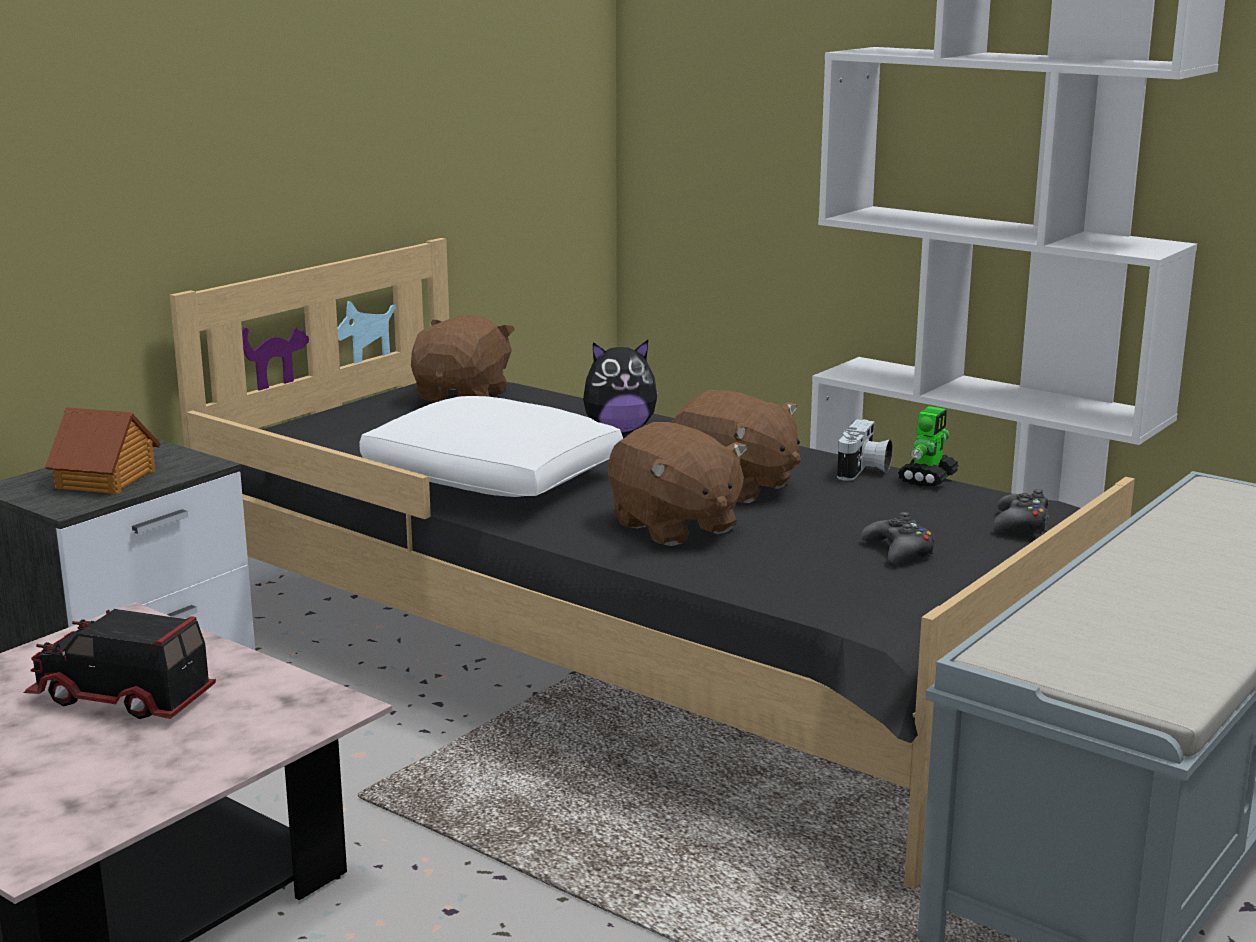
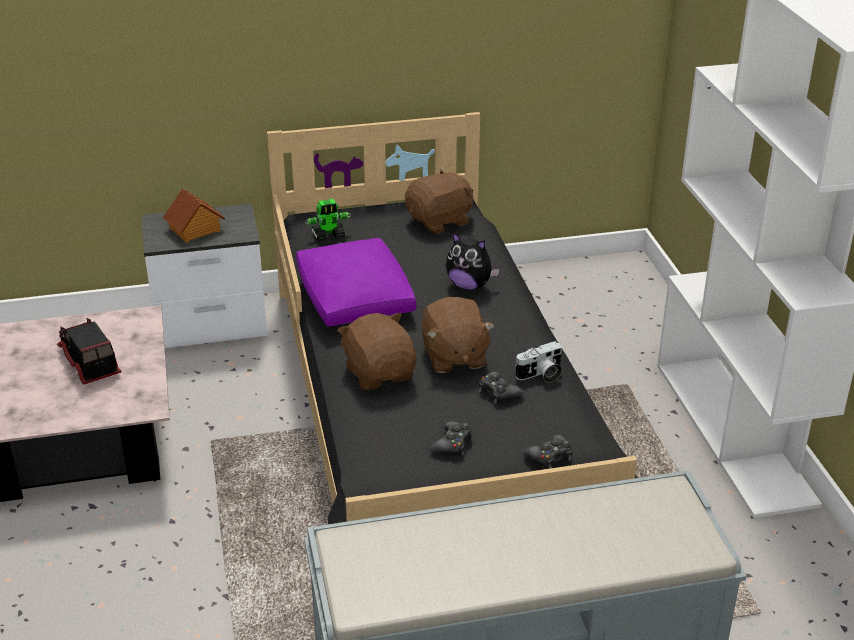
camera: 40 degrees right, 15 degrees up
white pillow [359,396,623,497] -> purple pillow [296,238,416,326]
brown plush toy [608,422,747,546] -> brown plush toy turned 150 degrees clockwise [337,313,417,390]
toy robot [898,406,959,487] -> toy robot moved to [305,199,351,241]
none -> black game controller [479,372,524,404]

